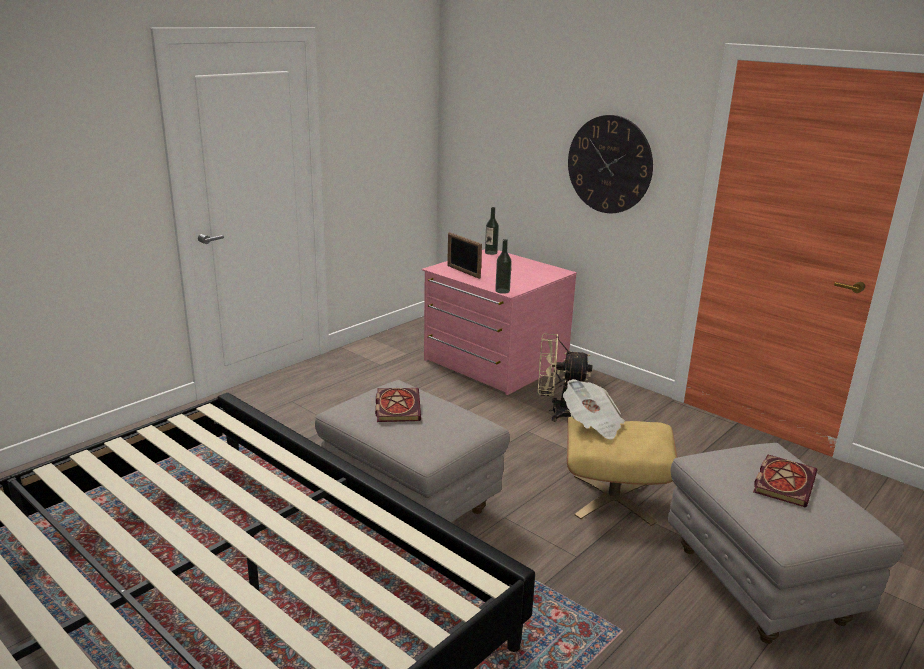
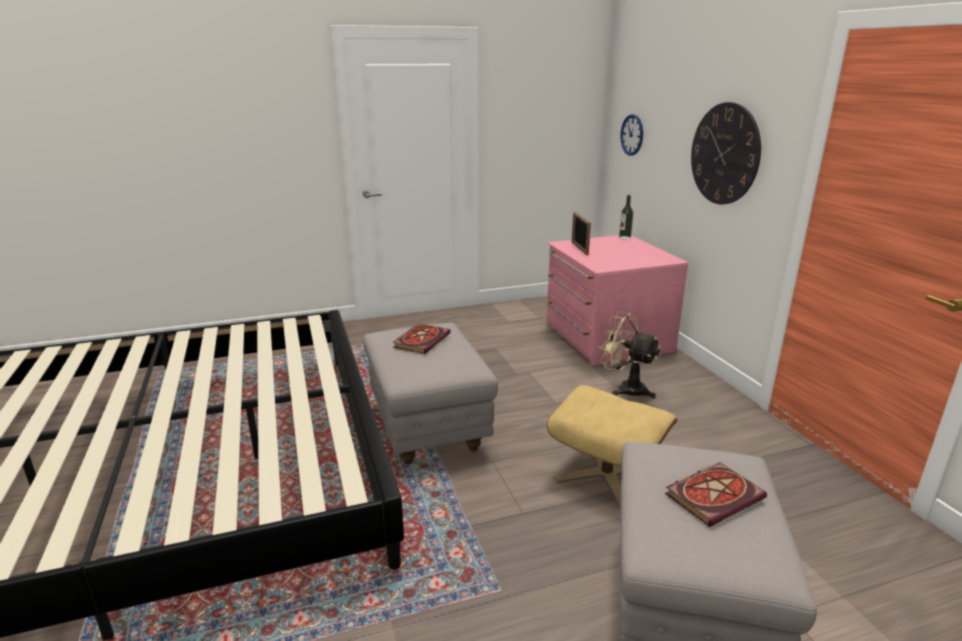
camera: 30 degrees right, 0 degrees up
bottle [495,239,512,294] -> none
newspaper [563,379,625,440] -> none
none -> wall clock [620,114,643,156]

